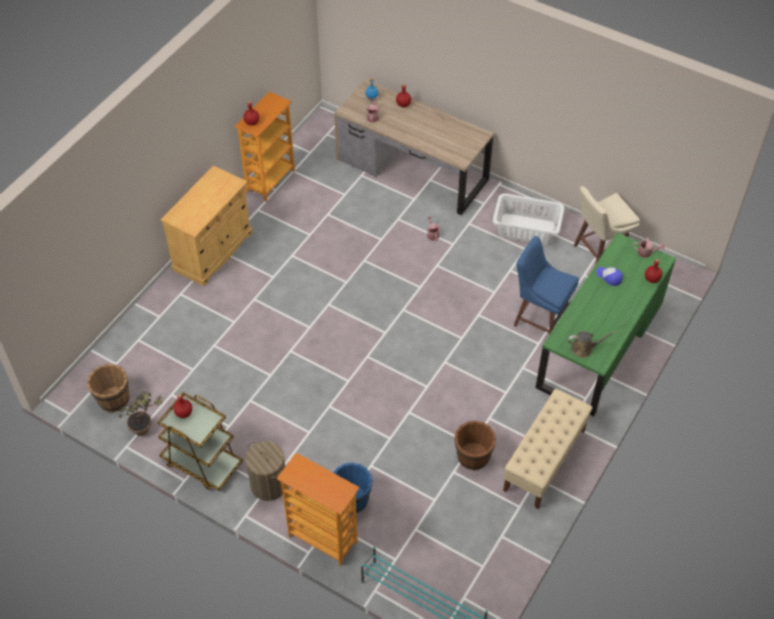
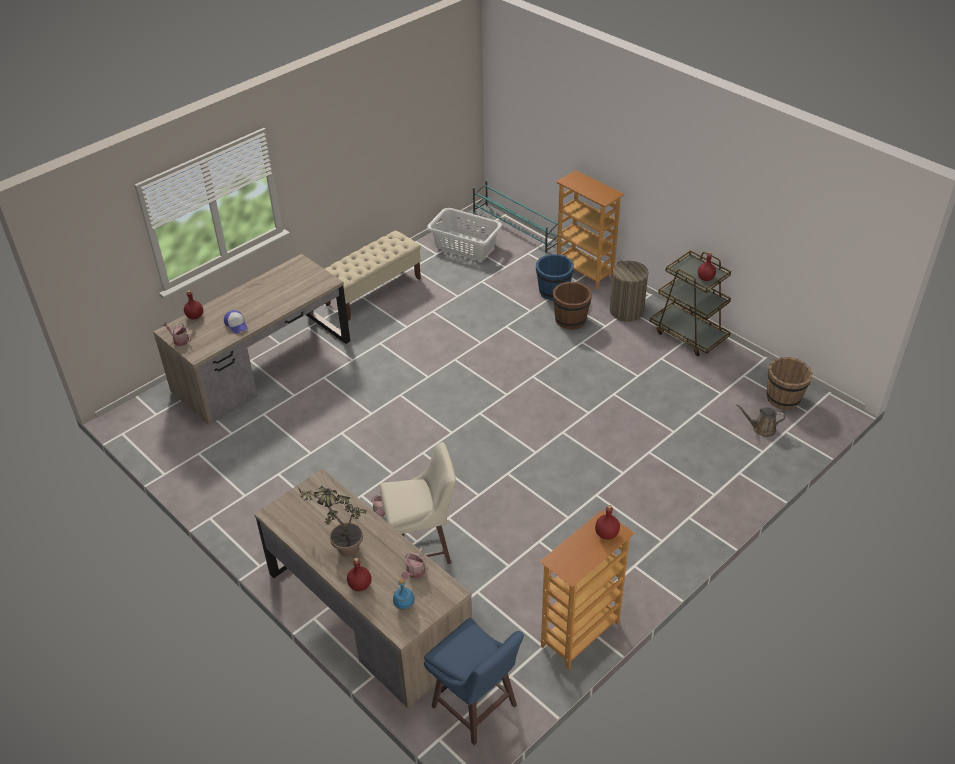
camera: 165 degrees left, 10 degrees down
potted plant [119,391,163,436] -> potted plant moved to [297,486,366,557]
beige cabinet [161,166,253,286] -> none
brown bucket [454,421,496,470] -> brown bucket moved to [553,282,592,330]
white laundry basket [493,193,564,245] -> white laundry basket moved to [427,208,502,260]
blue stool [514,236,579,335] -> blue stool moved to [424,618,524,745]
green desk [535,232,676,417] -> brown desk [153,254,350,425]
brown watering can [568,331,616,358] -> brown watering can moved to [736,404,785,437]
beige stool [574,186,640,265] -> beige stool moved to [380,442,456,564]

